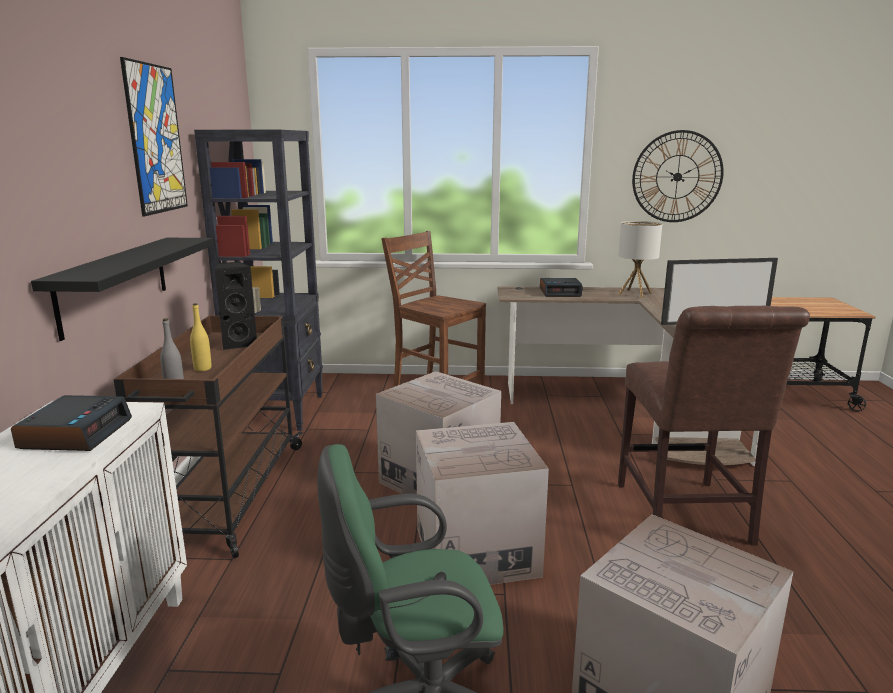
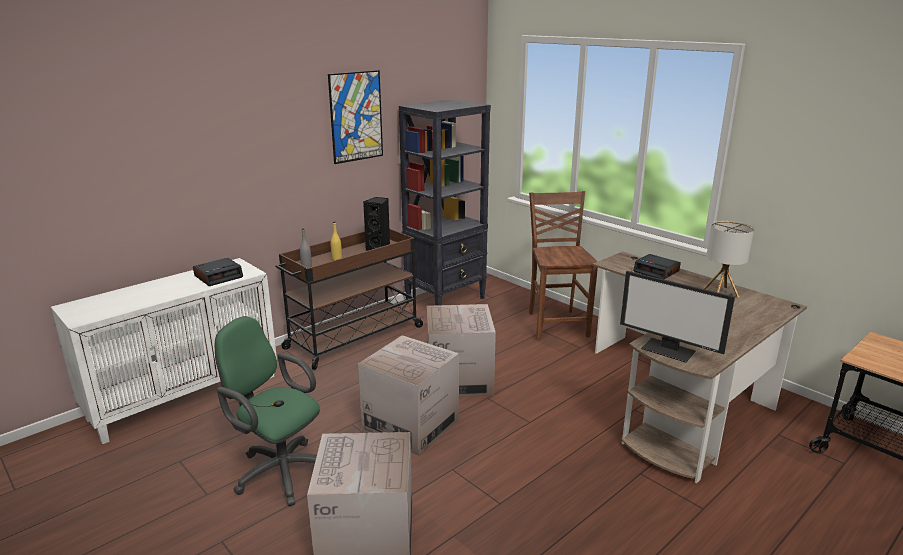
camera: 45 degrees right, 5 degrees up
black shelf [31,238,214,341] -> none
brown chair [618,305,810,546] -> none
wall clock [632,130,724,222] -> none

